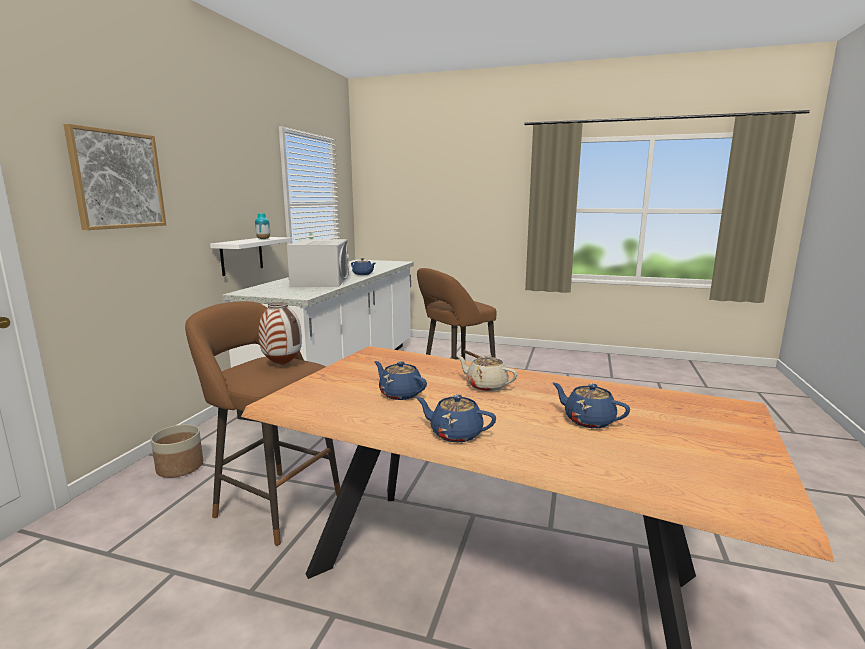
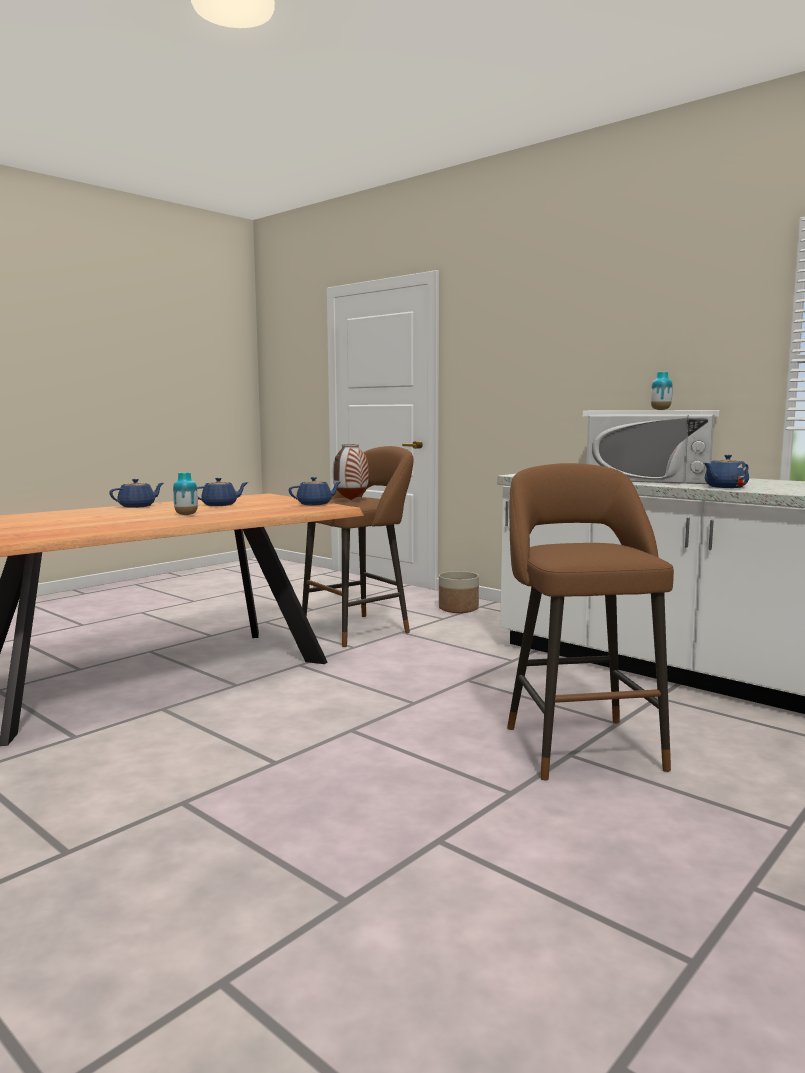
camera: 115 degrees right, 5 degrees down
picture [64,124,166,230] -> none
beige teapot [457,354,517,391] -> vase [173,472,198,515]
blue teapot [553,382,630,428] -> blue teapot moved to [289,477,341,505]

